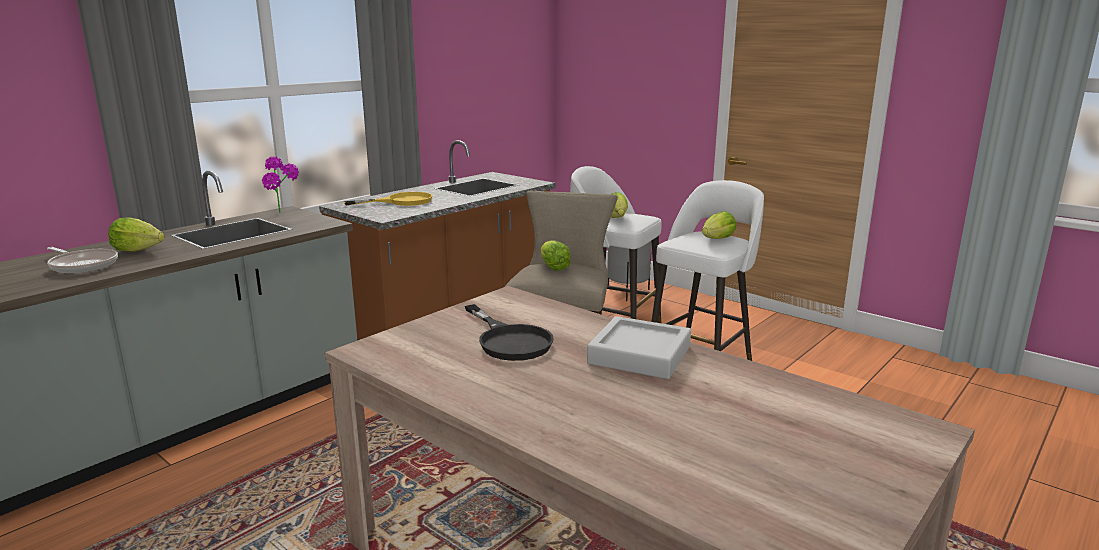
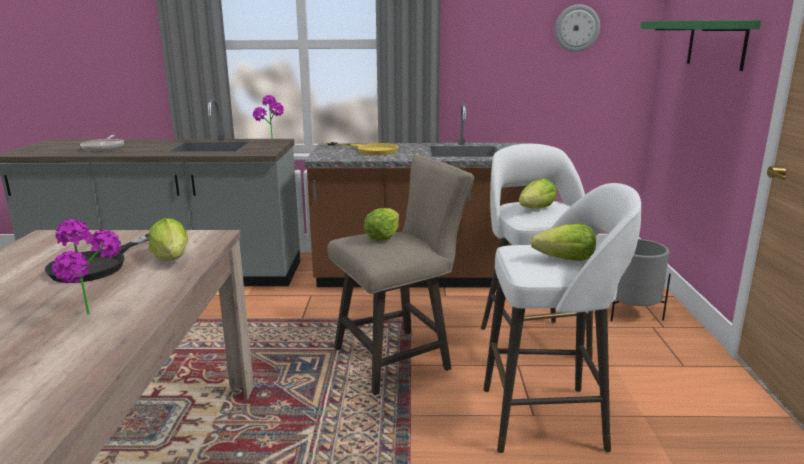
camera: 50 degrees right, 0 degrees up
lettuce [108,217,164,252] -> lettuce moved to [148,218,188,261]
grey tray [587,316,691,379] -> potted plant [52,219,121,314]
none -> wall clock [555,4,600,52]
none -> green shelf [640,20,761,71]

